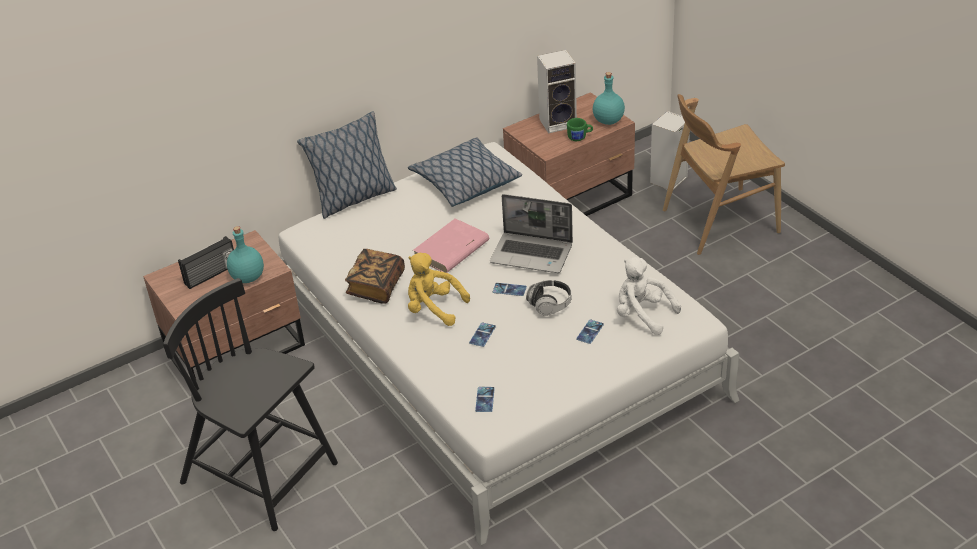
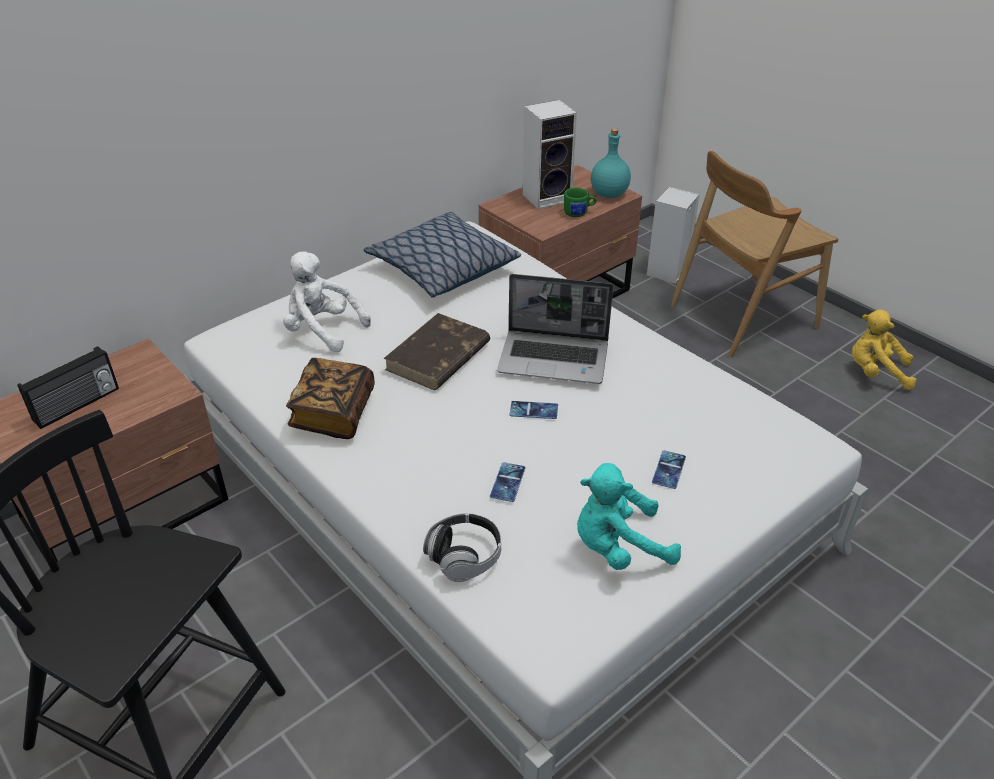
camera: 10 degrees left, 0 degrees up
turquoise bottle [227,226,264,283] -> none
pillow [297,111,397,219] -> none
yellow plush toy [408,253,470,326] -> yellow plush toy moved to [852,309,917,390]
pink book [413,218,489,273] -> brown book [384,313,490,390]
phone [475,387,495,412] -> none
headphones [526,280,571,316] -> headphones moved to [423,513,501,582]
white plush toy [617,257,681,335] -> white plush toy moved to [283,251,371,352]
none -> turquoise plush toy [577,463,681,570]

